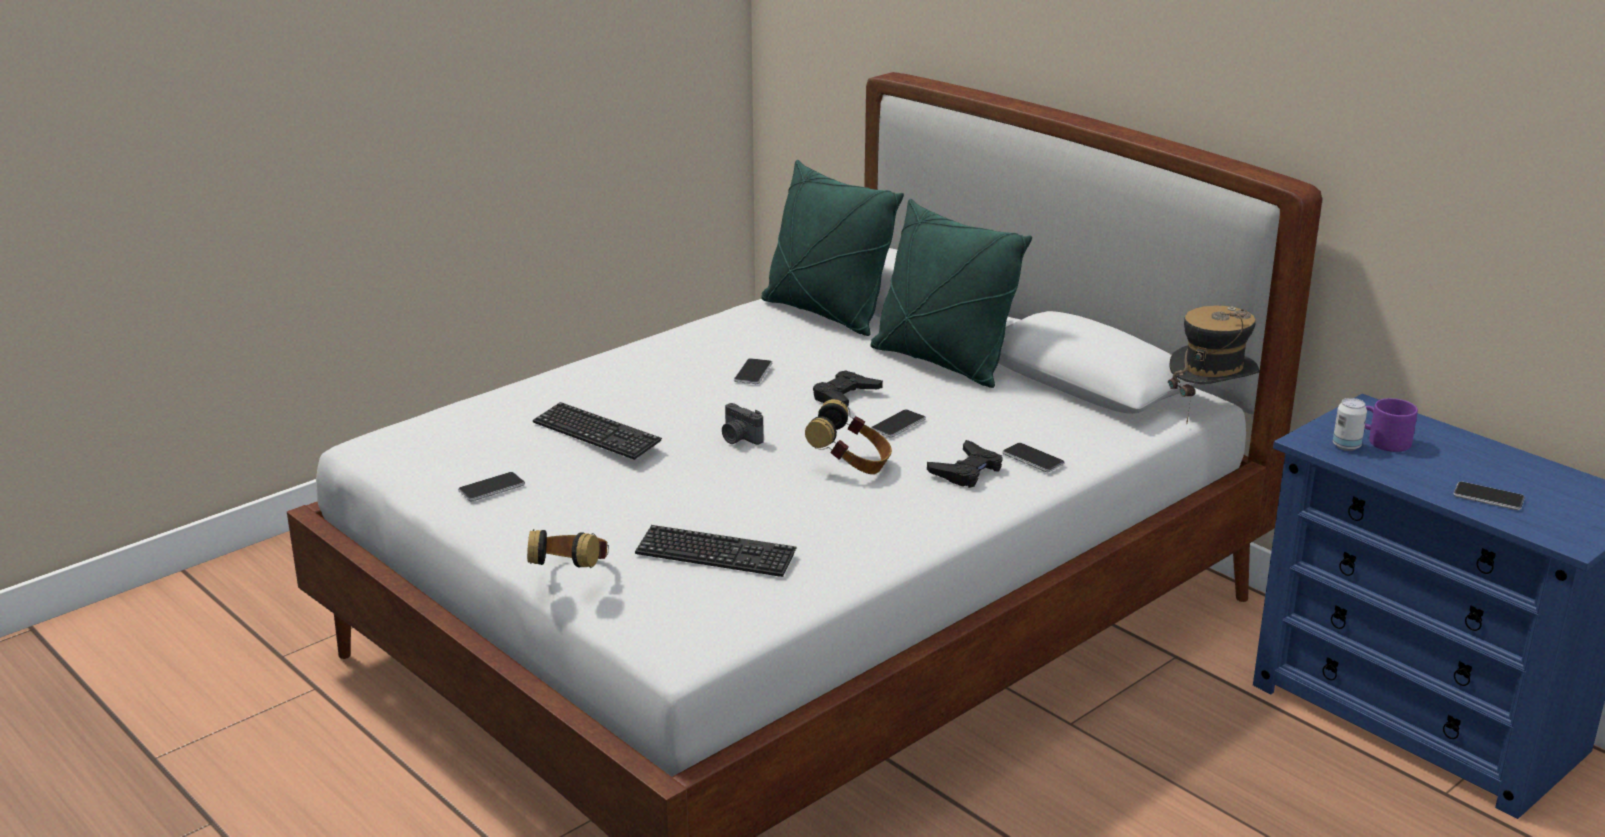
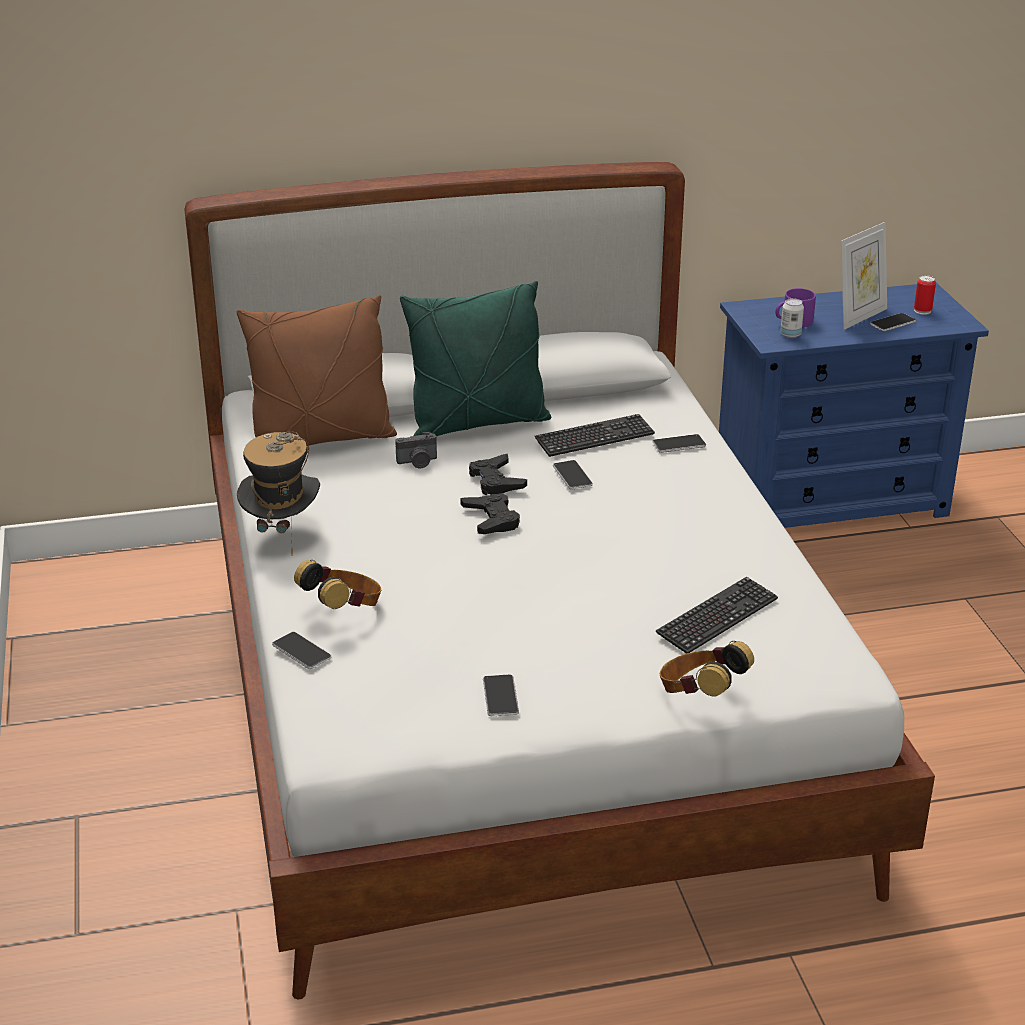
camera: 60 degrees left, 5 degrees up
keyboard [533,402,662,460] -> keyboard moved to [535,414,655,457]
camera [722,403,764,445] -> camera moved to [395,432,437,468]
phone [734,358,772,384] -> phone moved to [272,632,331,669]
green pillow [761,160,904,336] -> brown pillow [237,295,397,446]
headphones [805,399,892,474] -> headphones moved to [294,560,381,609]
black game controller [927,440,1003,488] -> black game controller moved to [460,493,520,534]
hat [1168,306,1260,423] -> hat moved to [237,431,320,554]
none -> picture frame [841,222,887,330]
none -> can [914,275,936,315]

